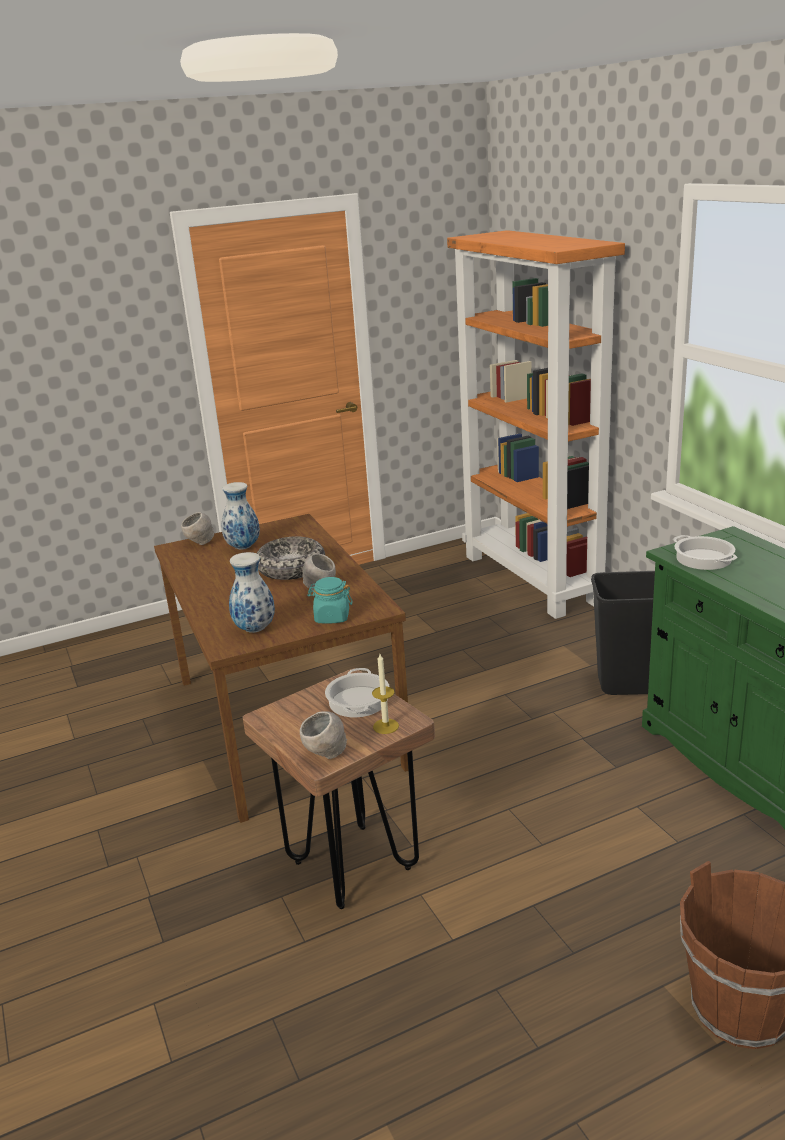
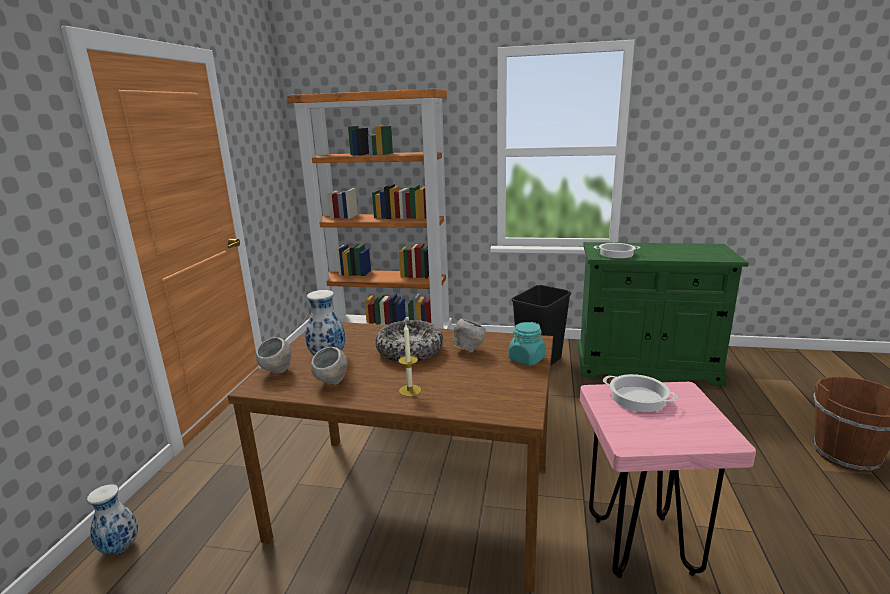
camera: 55 degrees left, 5 degrees down
vase [229,552,275,633] -> vase moved to [87,484,138,554]
brown stool [243,668,435,909] -> pink stool [580,382,756,578]
grey bowl [300,711,347,759] -> grey bowl moved to [311,347,347,384]
candle [372,654,399,734] -> candle moved to [398,325,421,397]

